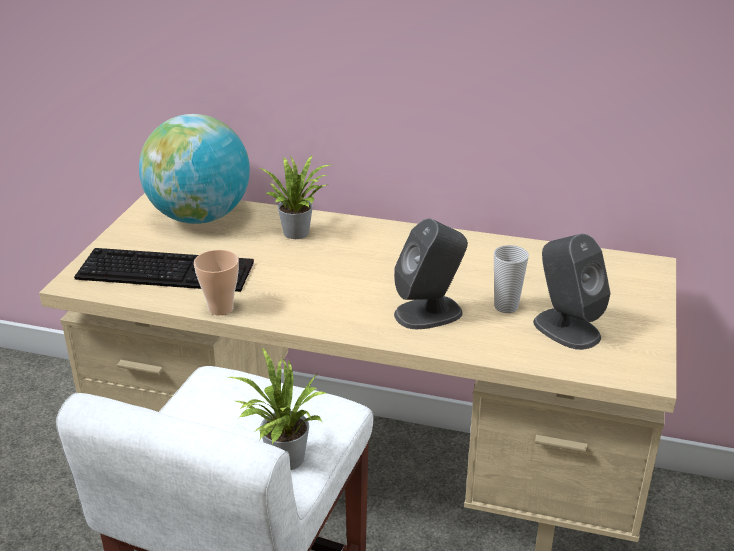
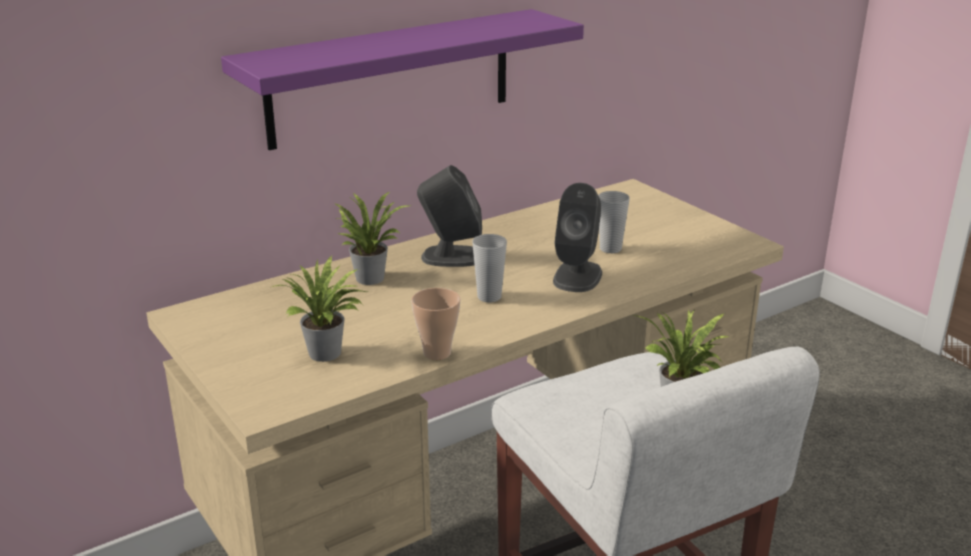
camera: 50 degrees left, 5 degrees down
keyboard [74,248,254,292] -> potted plant [272,256,367,362]
globe [139,114,250,224] -> none
grey speaker [533,234,611,350] -> grey speaker moved to [417,165,482,267]
none -> purple shelf [221,9,584,150]
none -> cup [472,234,507,302]

